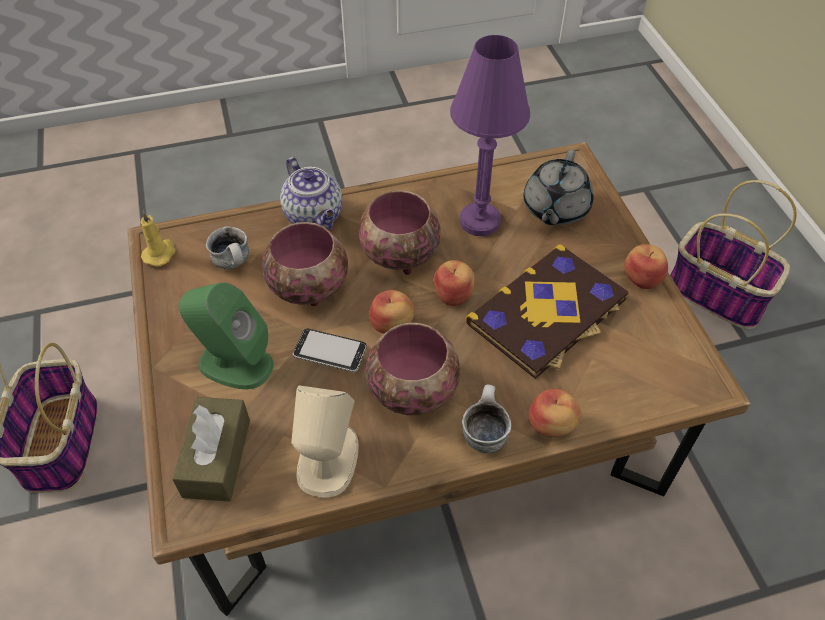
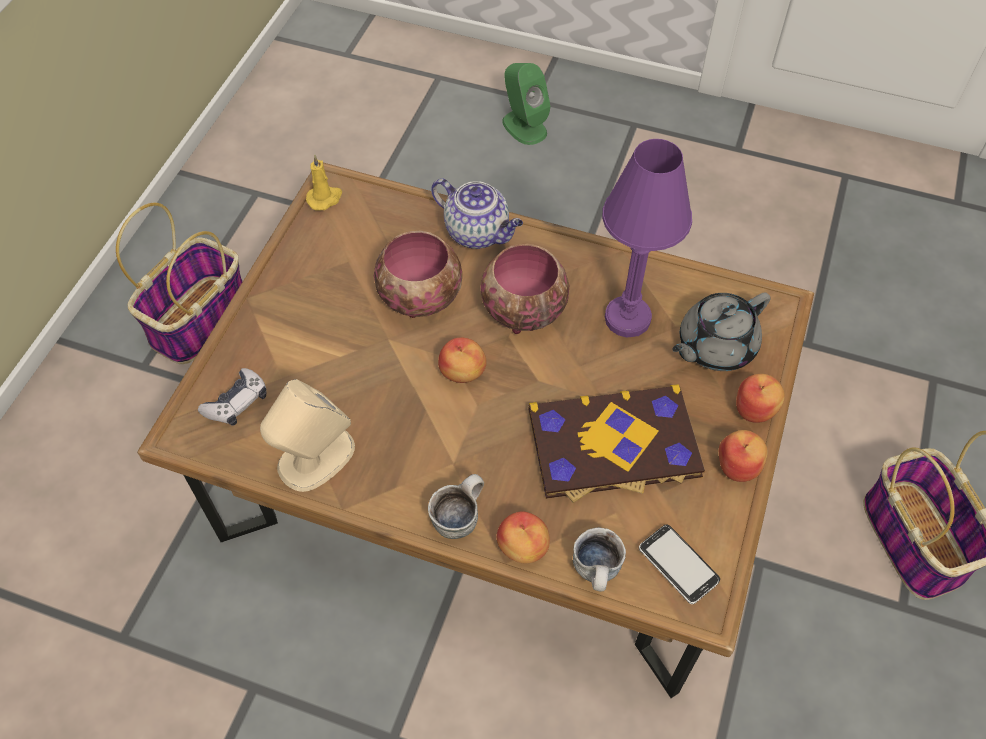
camera: 35 degrees right, 5 degrees up
brown tissue box [172,397,250,502] -> game controller [198,368,266,426]
green speaker [178,282,274,390] -> green speaker moved to [502,63,551,145]
mug [206,226,249,269] -> mug moved to [573,527,626,592]
teapot [280,157,343,230] -> teapot turned 60 degrees counterclockwise [431,178,523,249]
phone [293,329,367,372] -> phone moved to [639,524,720,604]
bowl [365,323,460,415] -> none
apple [433,260,475,306] -> apple moved to [736,374,785,423]

